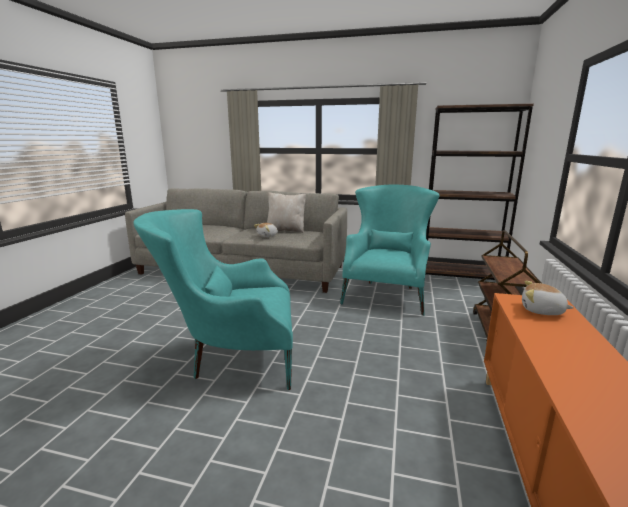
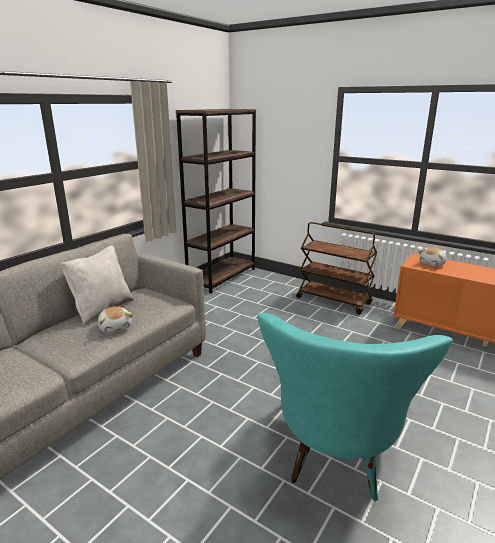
camera: 70 degrees left, 5 degrees up
turquoise armchair [340,185,440,316] -> none

